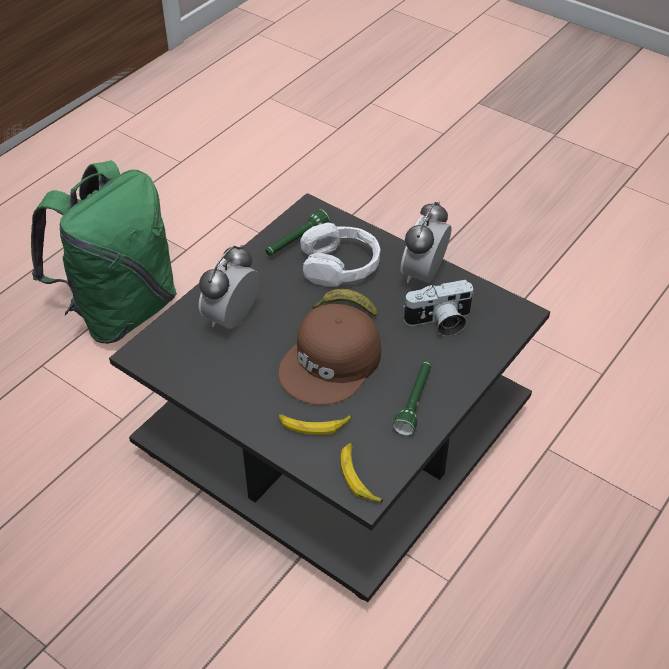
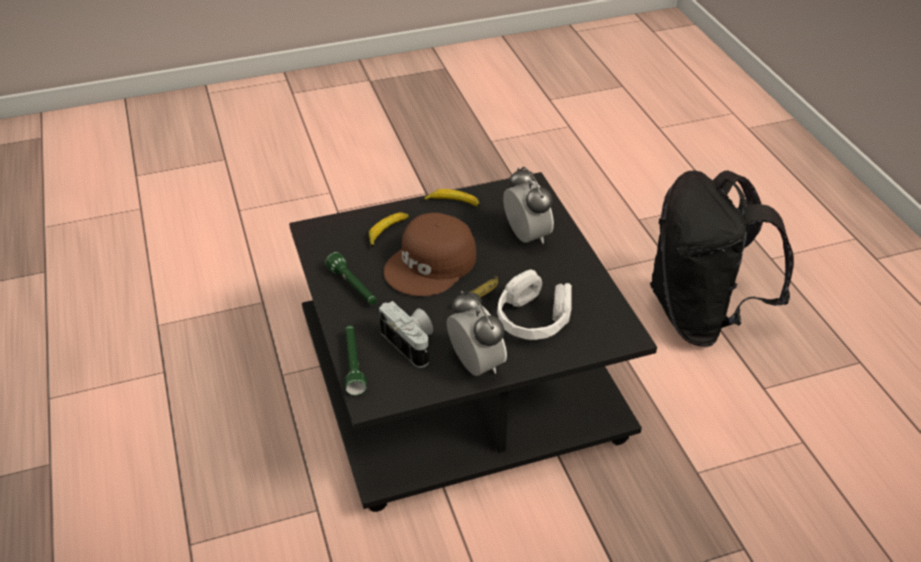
camera: 125 degrees right, 5 degrees down
green backpack [31,160,177,344] -> black backpack [650,170,794,347]
green flashlight [265,209,330,256] -> green flashlight moved to [345,325,367,396]
brown cap [278,304,381,405] -> brown cap turned 120 degrees counterclockwise [384,213,476,296]
banana [341,442,383,503] -> banana moved to [424,189,480,207]
camera [403,280,474,336] -> camera turned 120 degrees clockwise [379,301,433,368]

